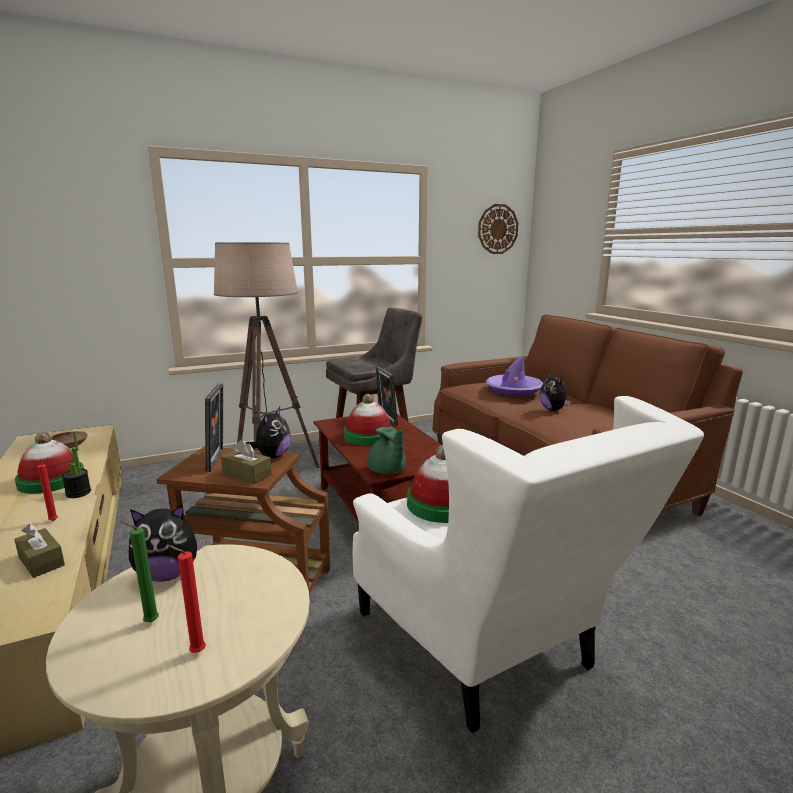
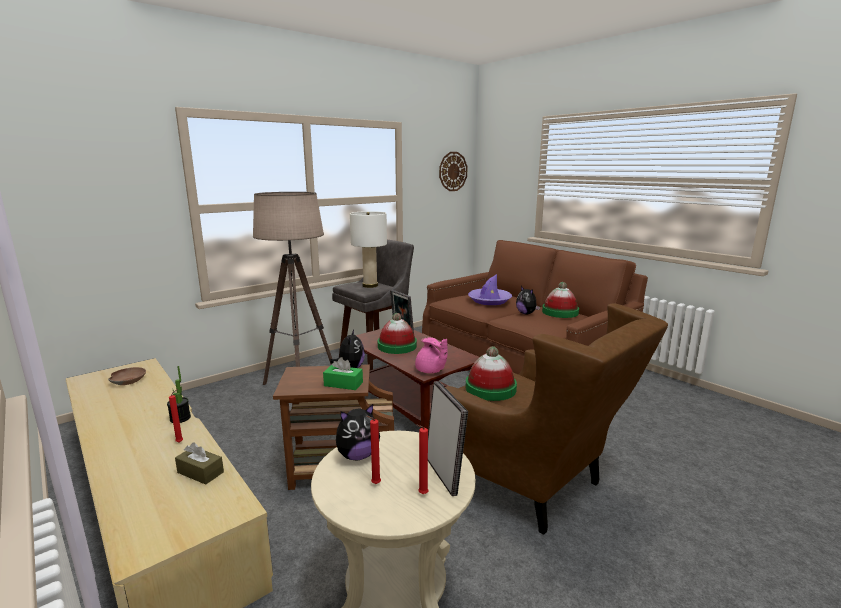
camera: 15 degrees left, 0 degrees up
hat [15,432,84,494] -> hat moved to [542,282,579,318]
green candle [121,521,159,622] -> red candle [366,416,381,484]
picture frame [205,383,223,472] -> picture frame moved to [428,381,468,496]
brown tissue box [221,440,272,484] -> green tissue box [323,357,363,390]
white armchair [353,396,704,733] -> brown armchair [428,303,668,535]
green teapot [368,427,406,474] -> pink teapot [415,338,448,373]
none -> white table lamp [350,211,387,288]

